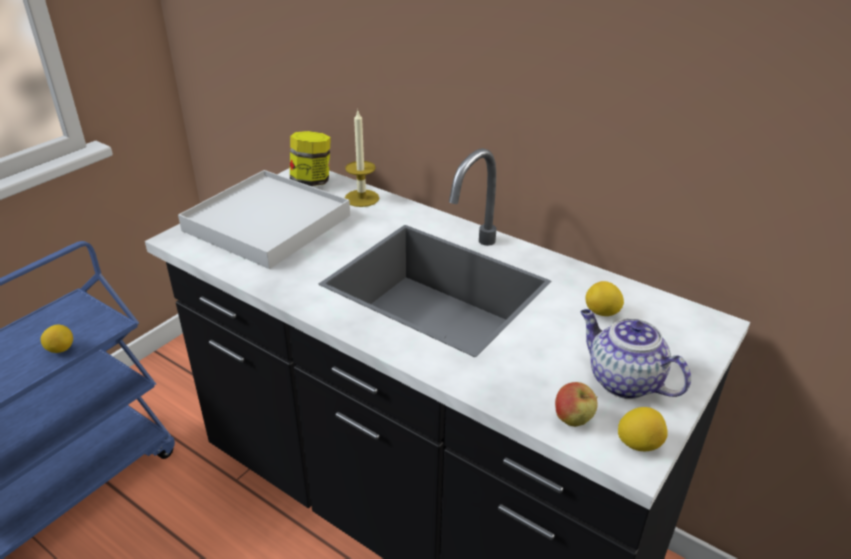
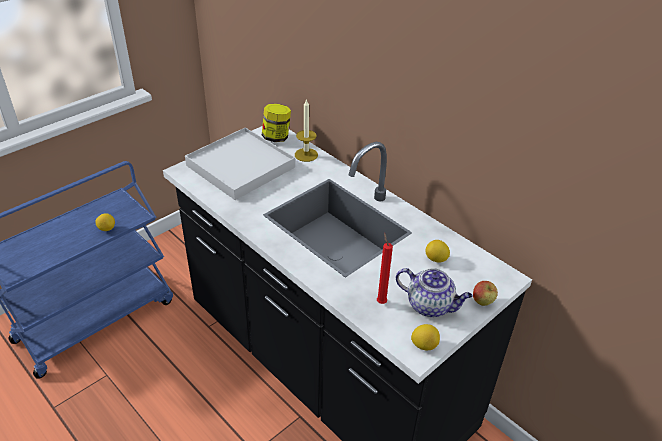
camera: 10 degrees right, 5 degrees up
apple [555,382,598,427] -> apple moved to [473,281,498,306]
teapot [580,309,691,399] -> teapot turned 150 degrees clockwise [396,268,473,317]
none -> red candle [377,233,393,304]

